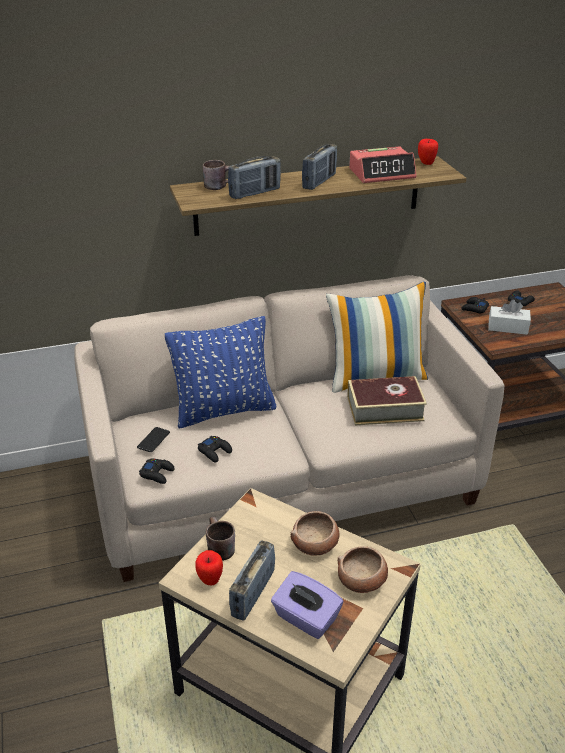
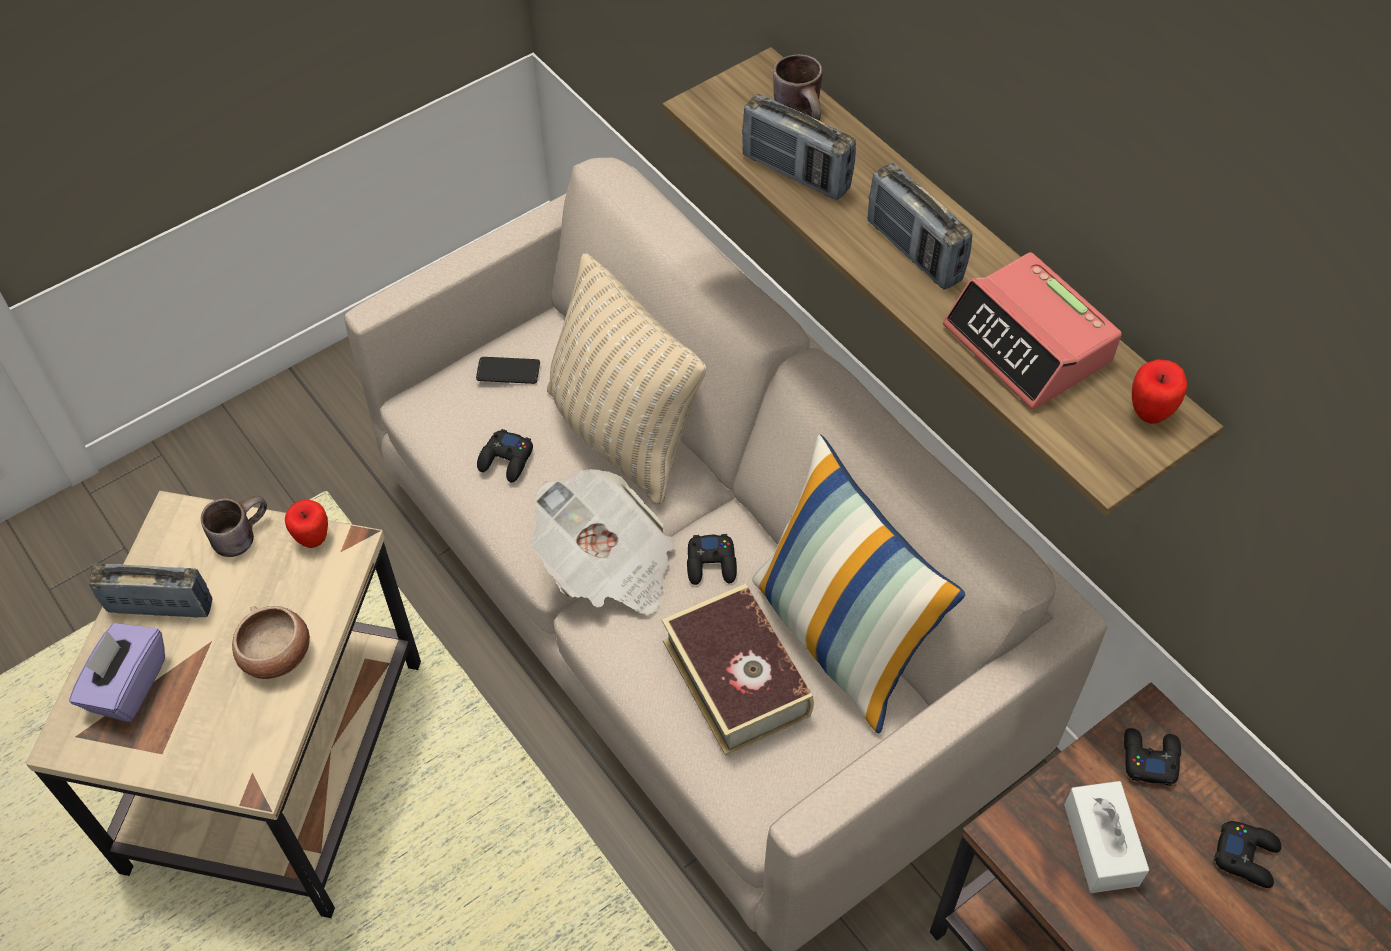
camera: 70 degrees right, 20 degrees up
black game controller [139,459,175,484] -> black game controller moved to [687,534,737,585]
blue pillow [165,316,276,429] -> beige pillow [547,253,706,505]
apple [195,550,223,585] -> apple moved to [285,500,328,548]
radio [302,144,337,190] -> radio turned 45 degrees clockwise [868,163,972,289]
bowl [338,546,388,593] -> none
none -> newspaper [531,469,674,615]

